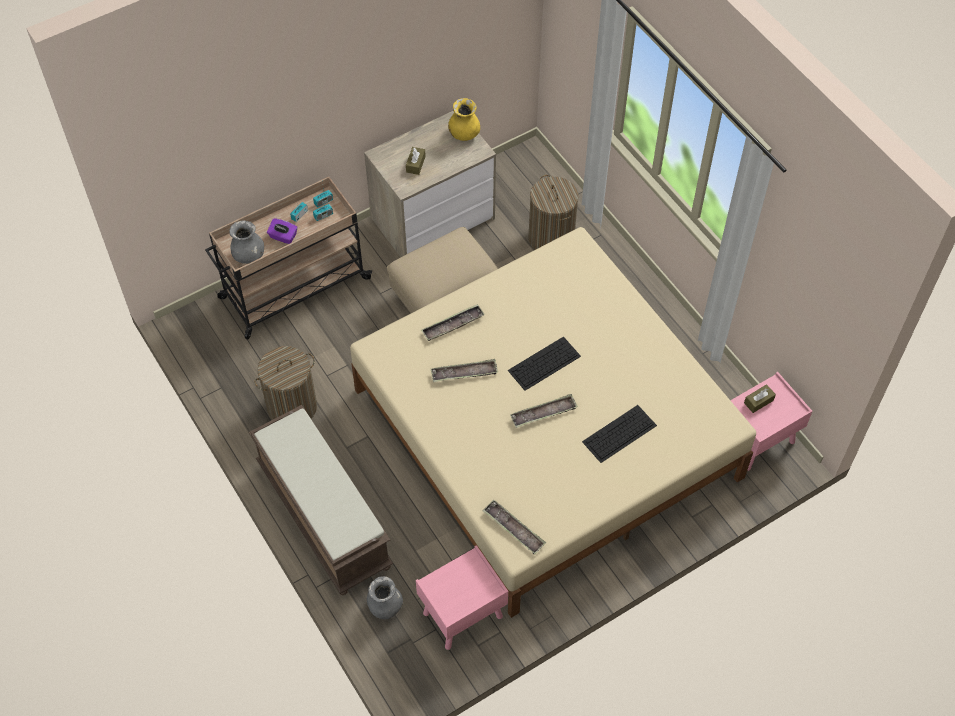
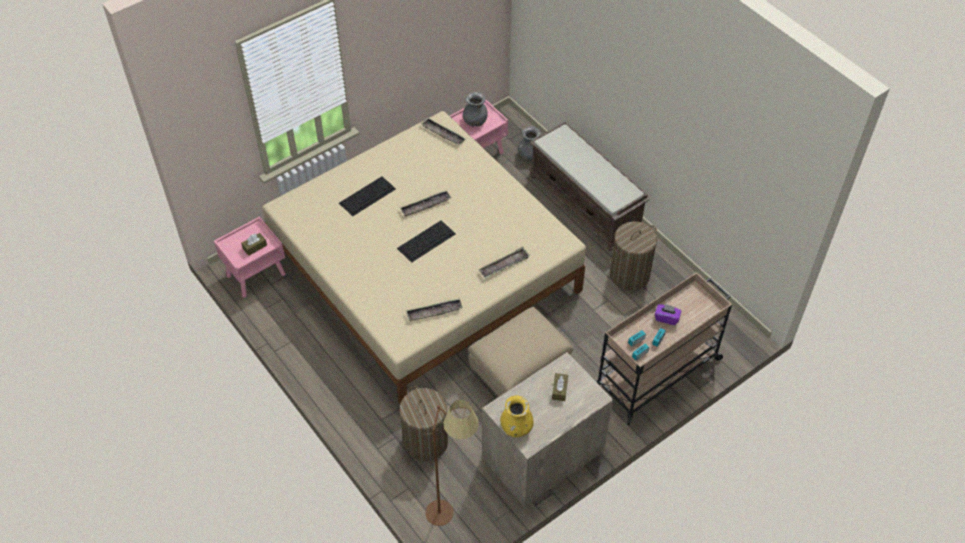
camera: 175 degrees right, 5 degrees down
grey vase [229,220,264,264] -> grey vase moved to [463,92,488,126]
tray [431,359,498,382] -> tray moved to [406,298,463,321]
none -> brown floor lamp [425,400,479,526]

